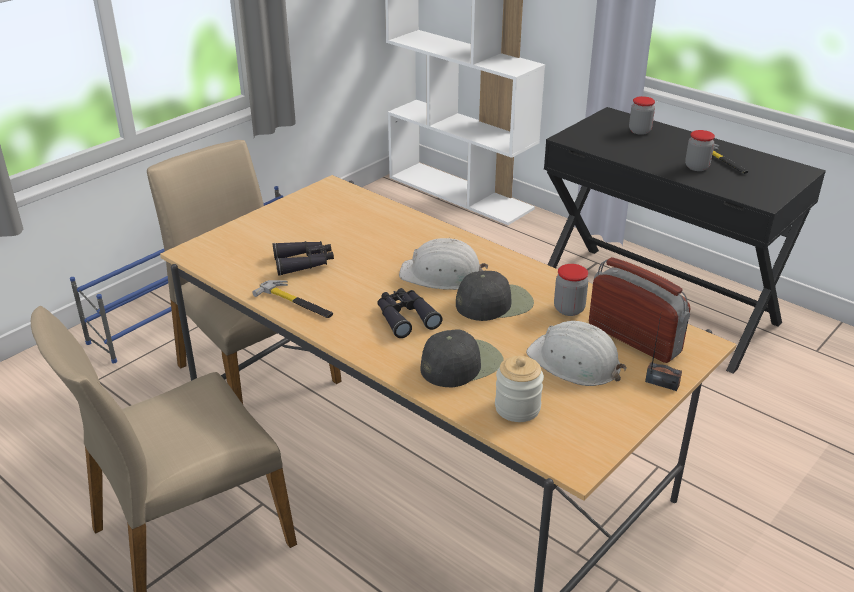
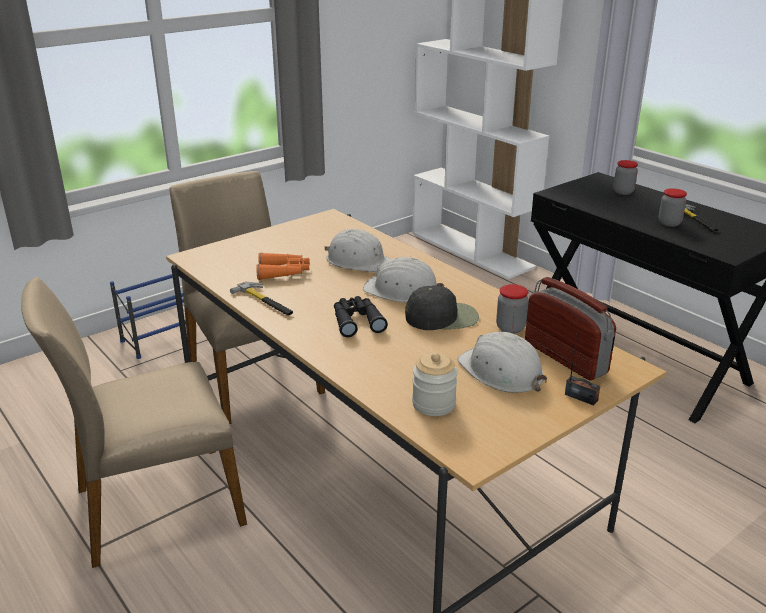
camera: 10 degrees right, 5 degrees down
black binoculars [273,241,334,276] -> orange binoculars [256,253,310,280]
black cap [420,329,504,387] -> none
none -> white hard hat [324,229,390,272]

